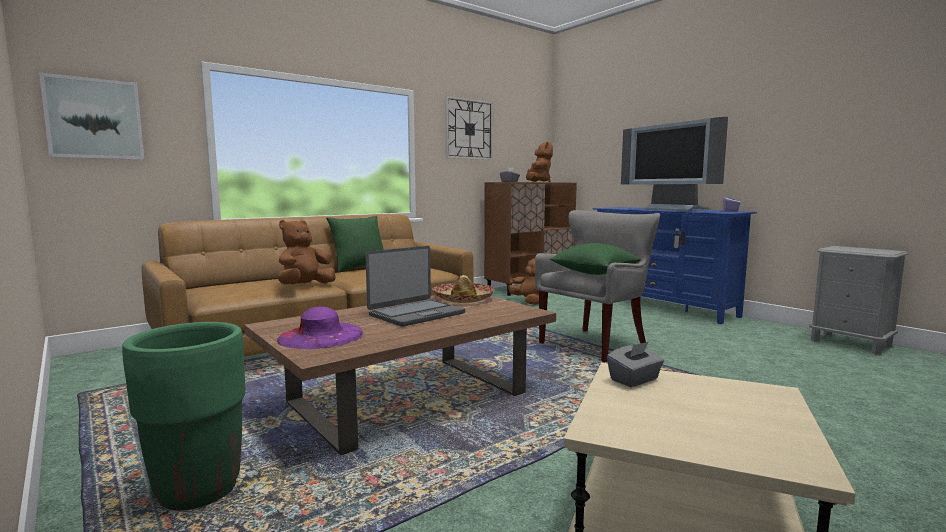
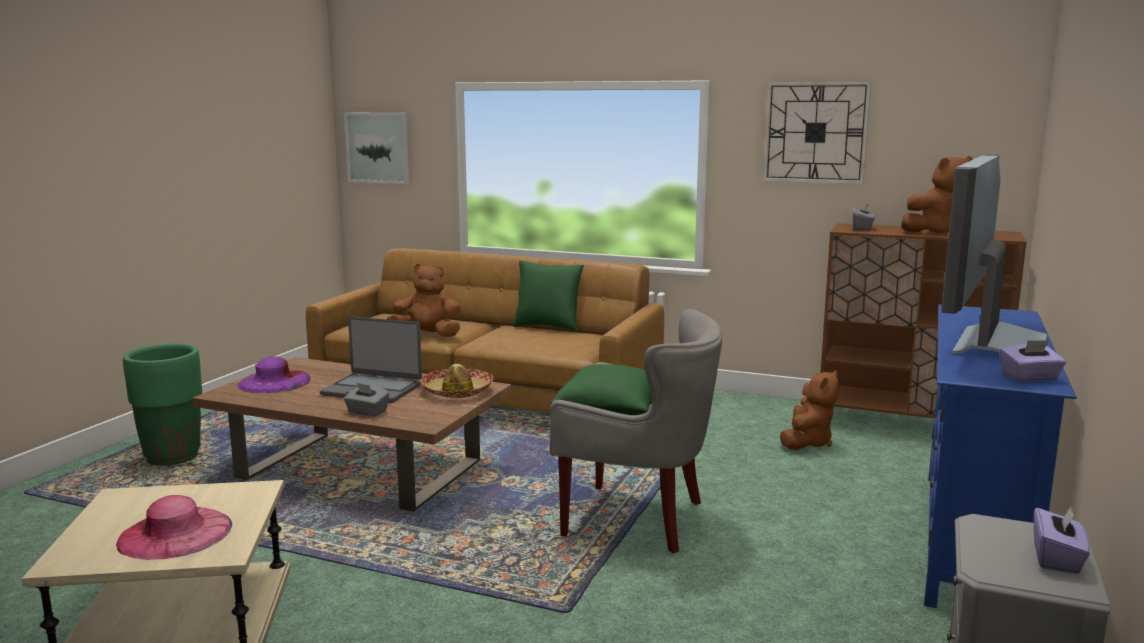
camera: 60 degrees right, 5 degrees up
grey tissue box [607,342,664,387] -> grey tissue box moved to [344,383,390,417]
none -> pink hat [116,495,232,560]
none -> purple tissue box [1034,505,1090,574]

